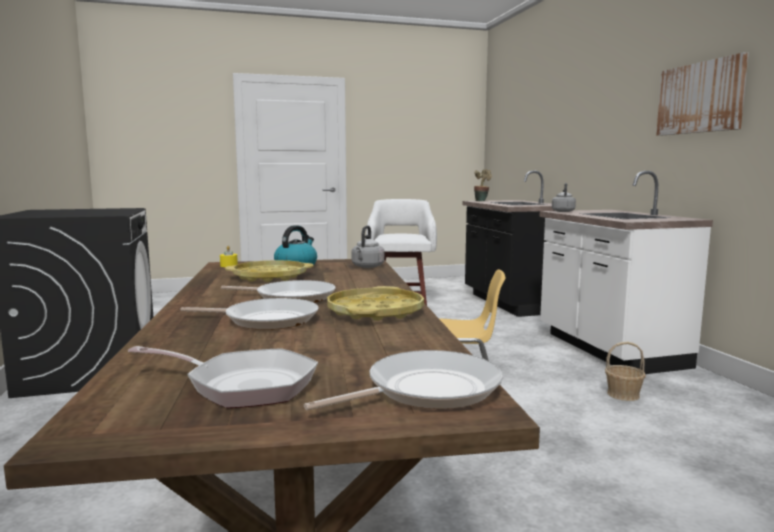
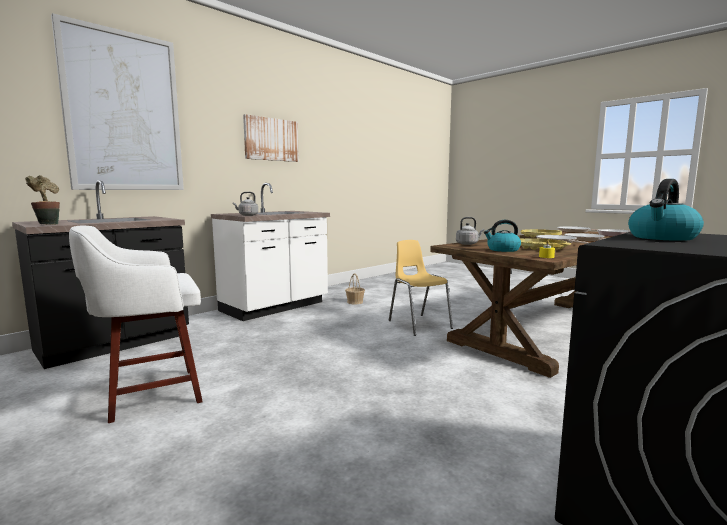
camera: 120 degrees left, 0 degrees up
none -> picture [51,13,184,190]
none -> kettle [628,179,704,241]

